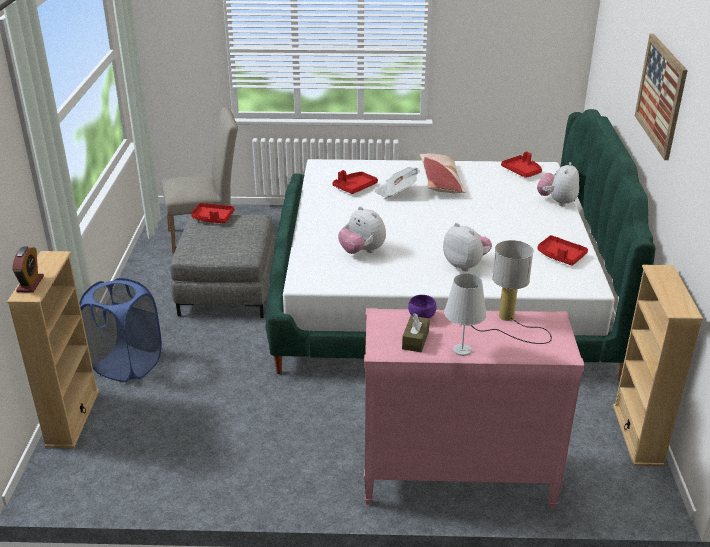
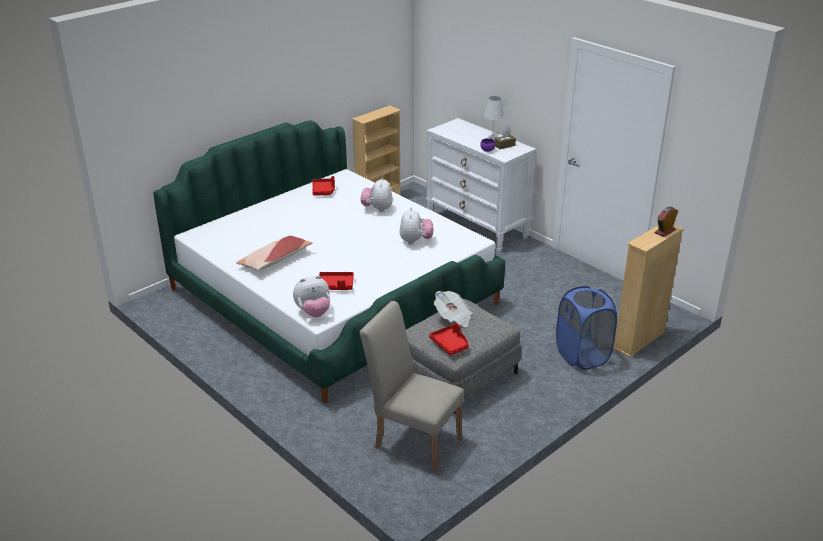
camera: 135 degrees left, 0 degrees up
pink dresser [364,308,585,508] -> white dresser [426,118,536,252]
newspaper [375,167,420,199] -> newspaper moved to [434,291,472,327]
table lamp [471,240,552,344] -> none
red tray [501,151,542,178] -> none
plush toy [537,162,579,206] -> plush toy moved to [293,275,330,317]
picture [635,33,688,160] -> none

